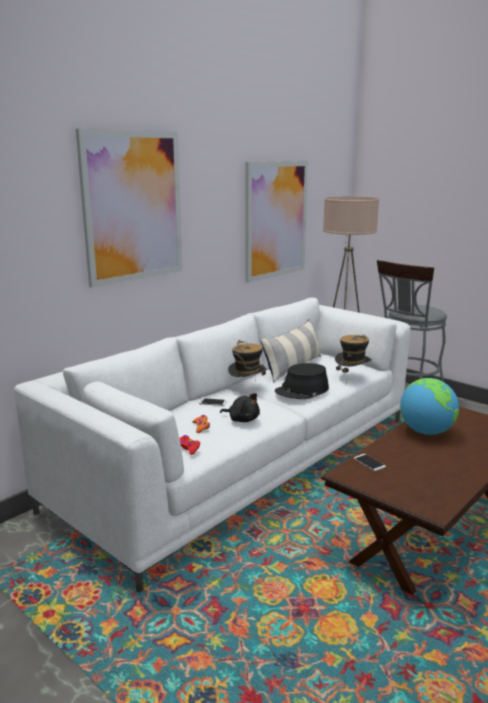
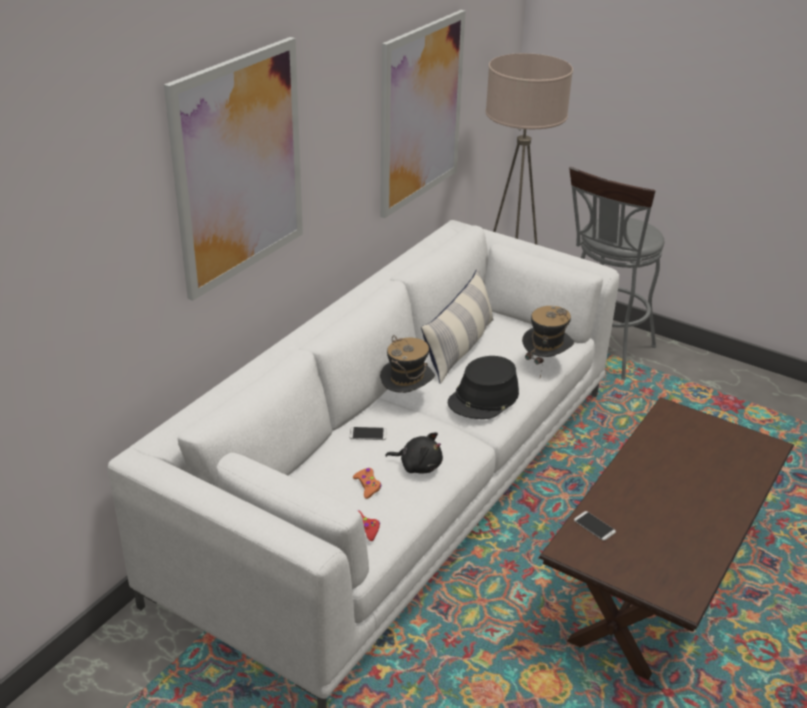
camera: 10 degrees left, 15 degrees up
globe [400,378,459,435] -> none

